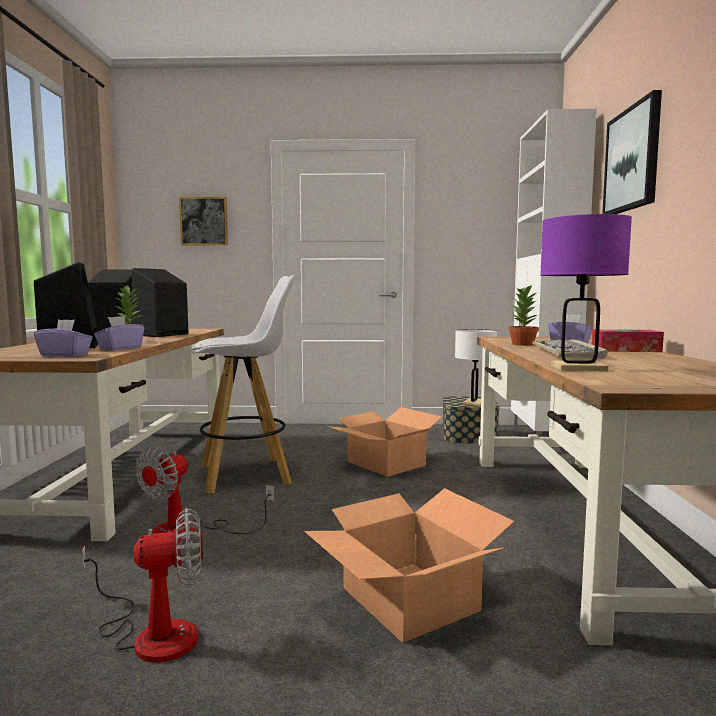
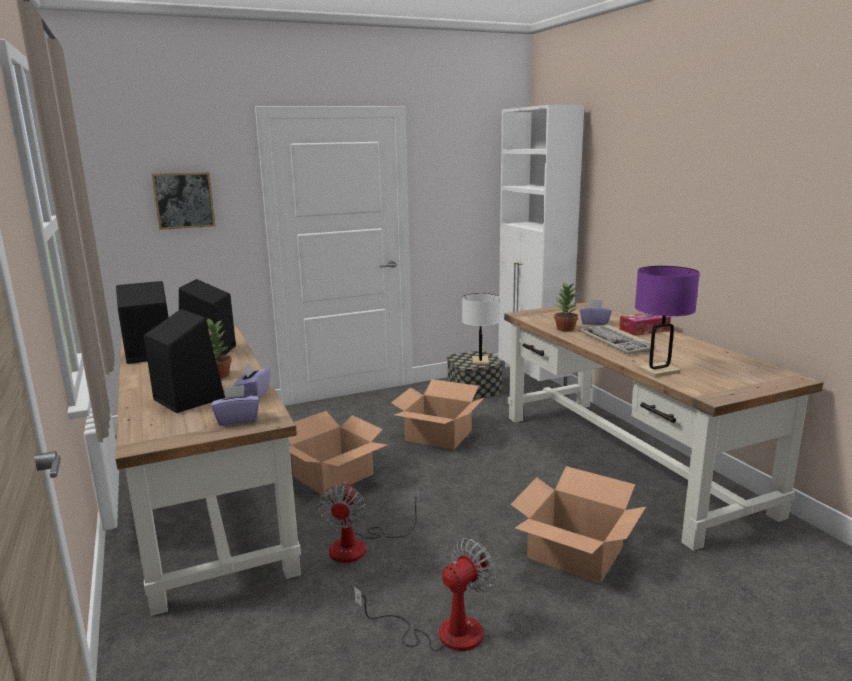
camera: 25 degrees left, 10 degrees up
white stool [191,275,295,494] -> cardboard box [289,411,387,495]
picture [602,90,662,214] -> none

